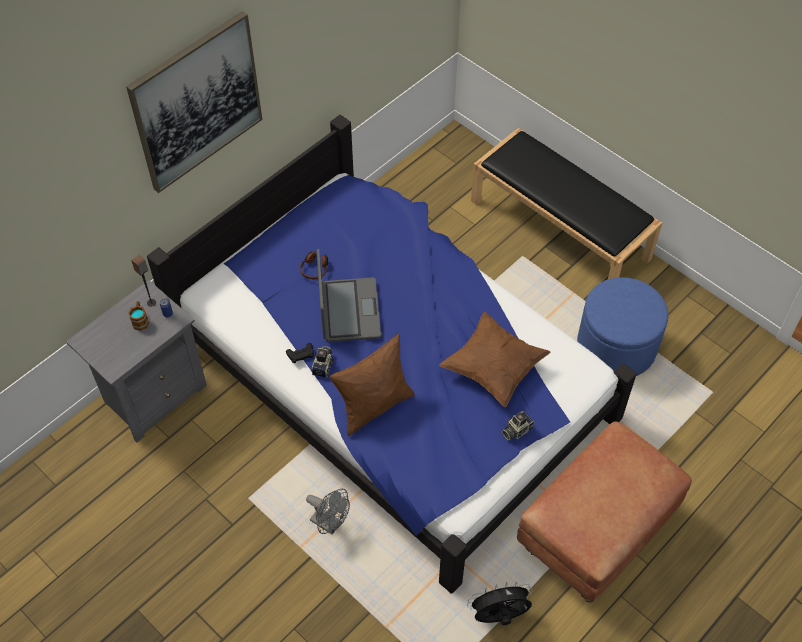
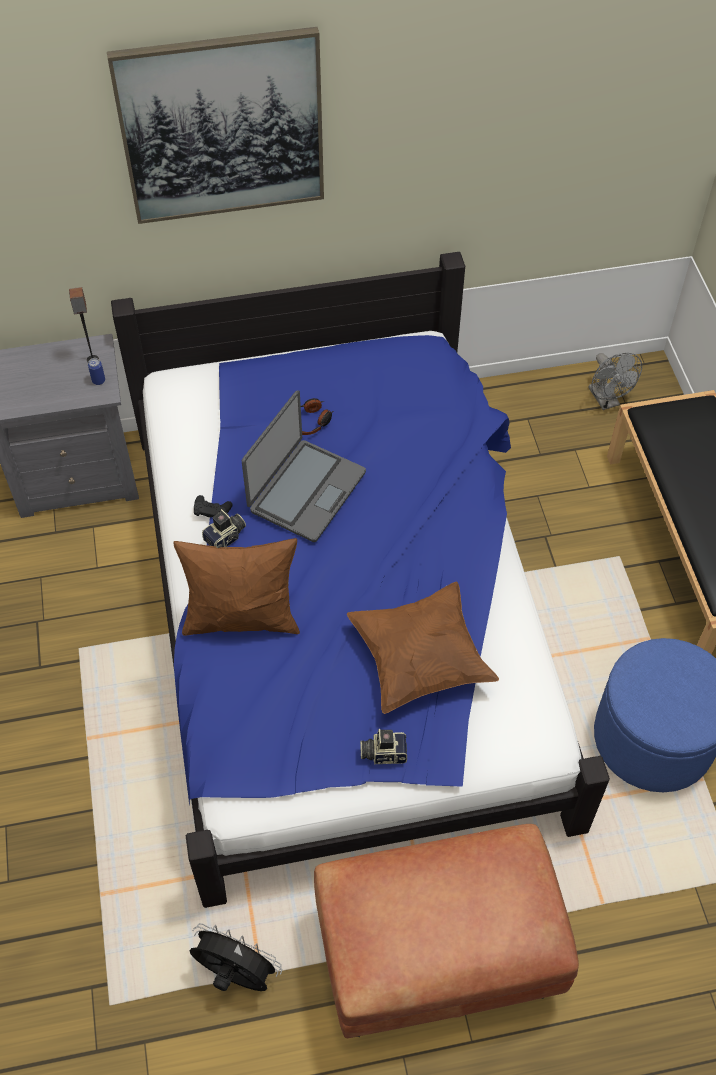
camera: 35 degrees right, 0 degrees up
mug [128,301,149,331] -> none
grey fan [306,488,350,534] -> grey fan moved to [589,353,642,410]

